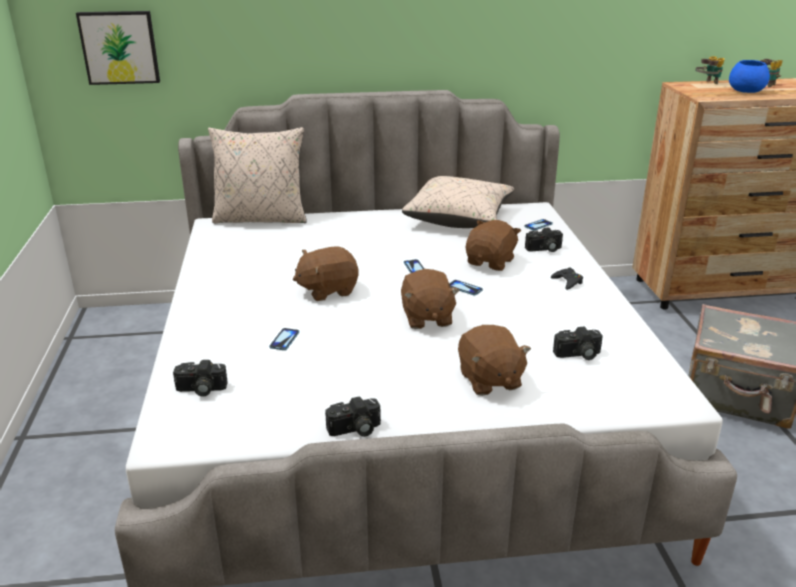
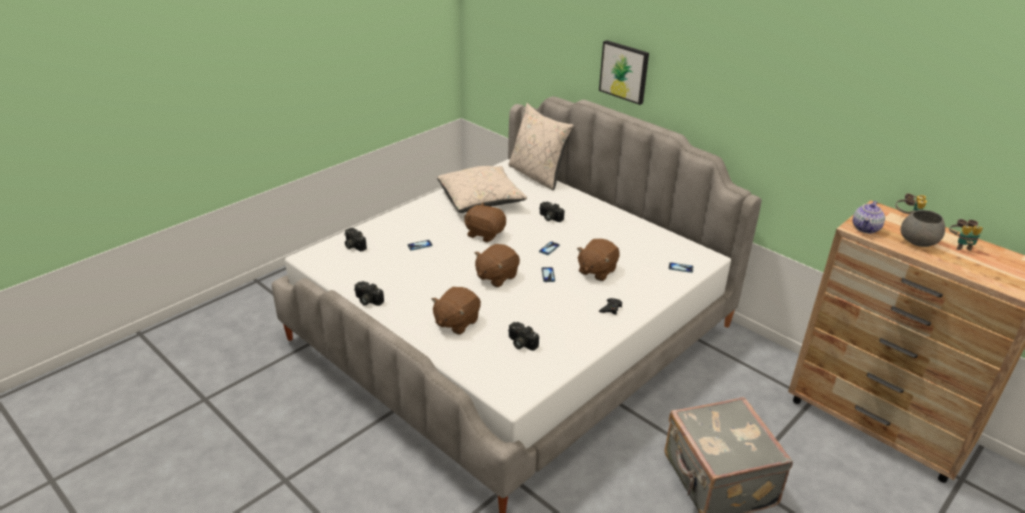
camera: 50 degrees right, 5 degrees up
picture [76,11,160,85] -> picture moved to [599,40,649,105]
beige pillow [402,176,514,228] -> beige pillow moved to [437,166,527,213]
brown plush toy [466,220,521,271] -> brown plush toy turned 135 degrees clockwise [577,239,620,281]
camera [525,227,563,252] -> camera moved to [539,202,564,222]
blue bowl [729,60,770,93] -> grey bowl [901,210,945,247]
none -> teapot [853,201,885,234]

